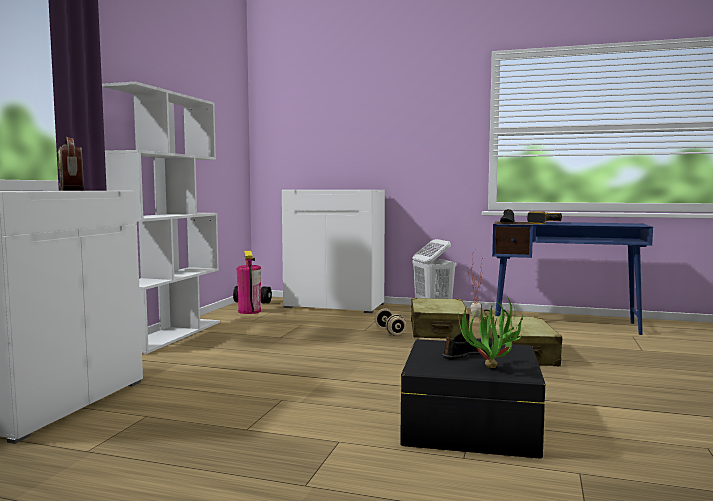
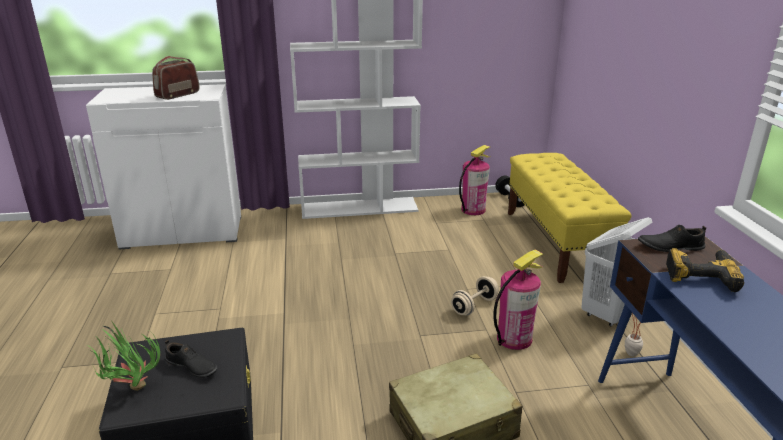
camera: 65 degrees right, 20 degrees up
white cabinet [282,190,385,313] -> yellow bench [508,153,631,283]
beige suitcase [411,298,470,339] -> fire extinguisher [494,250,543,350]

